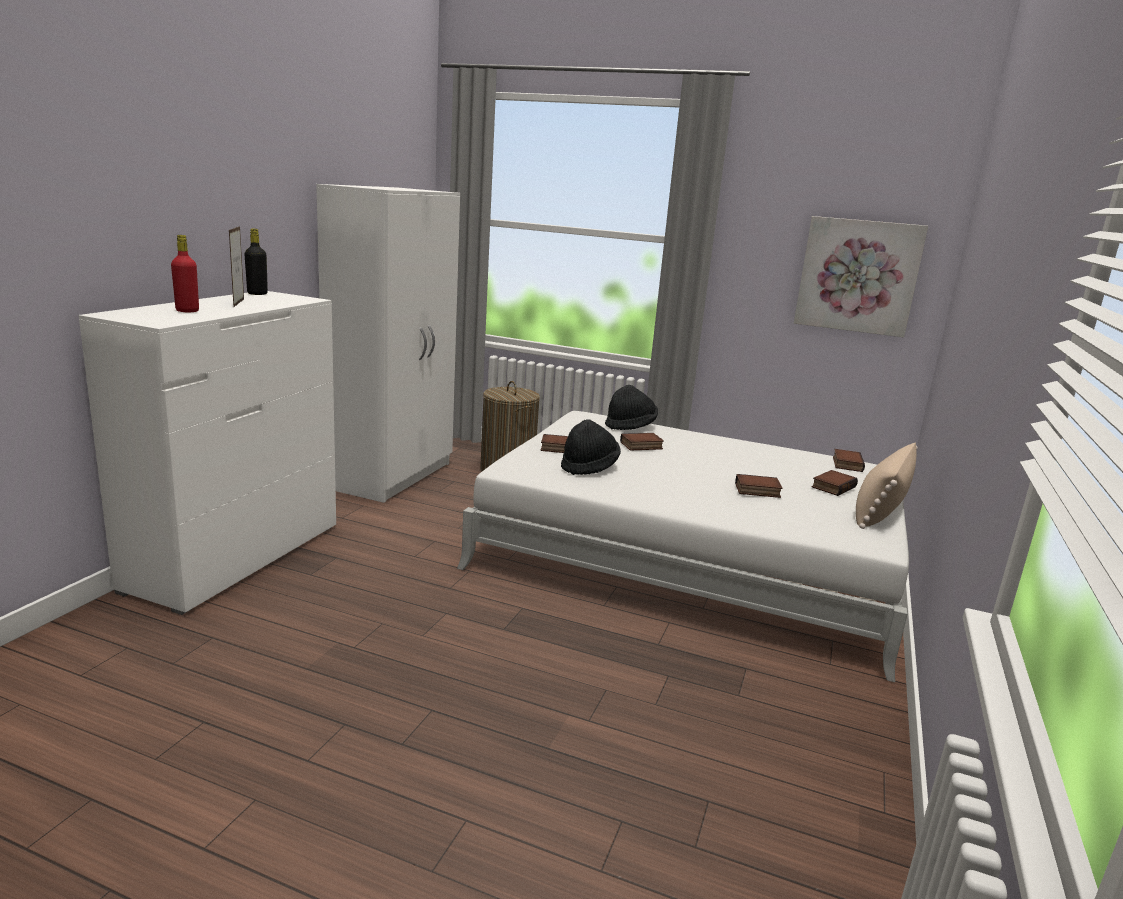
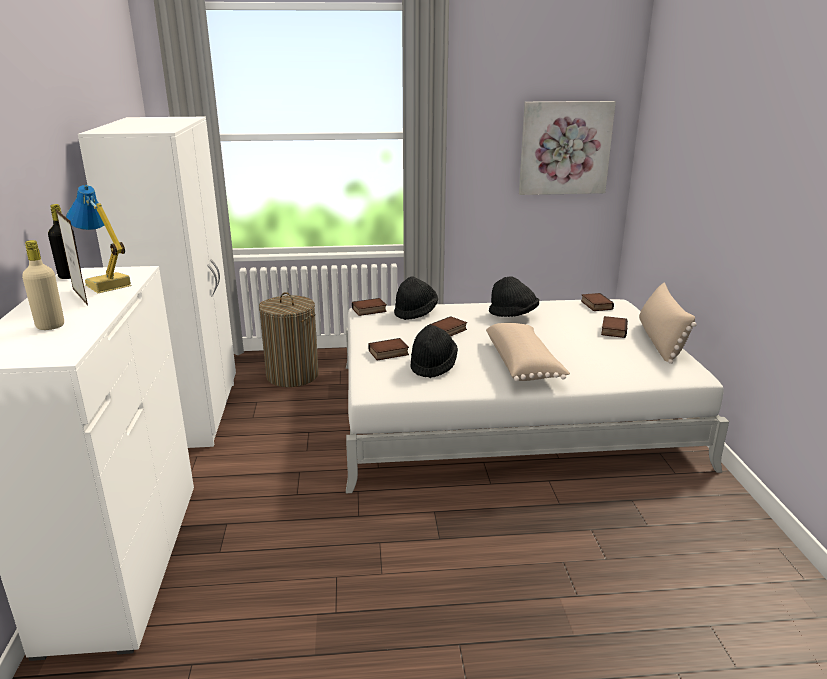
camera: 25 degrees left, 5 degrees up
red bottle [171,235,199,312] -> beige bottle [22,240,64,330]
book [735,474,783,498] -> book moved to [352,298,387,316]
none -> table lamp [66,185,132,293]
none -> beige pillow [486,323,570,381]
none -> black hat [489,277,539,317]

